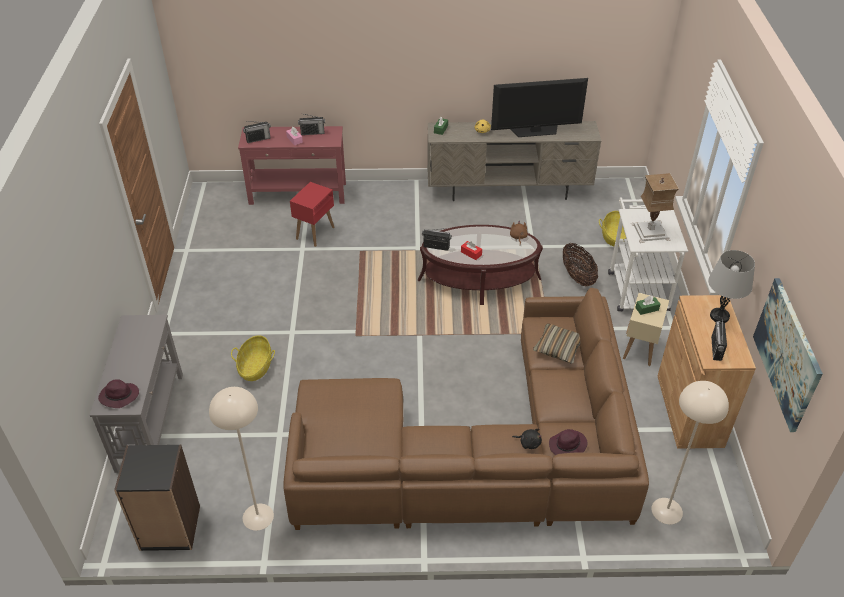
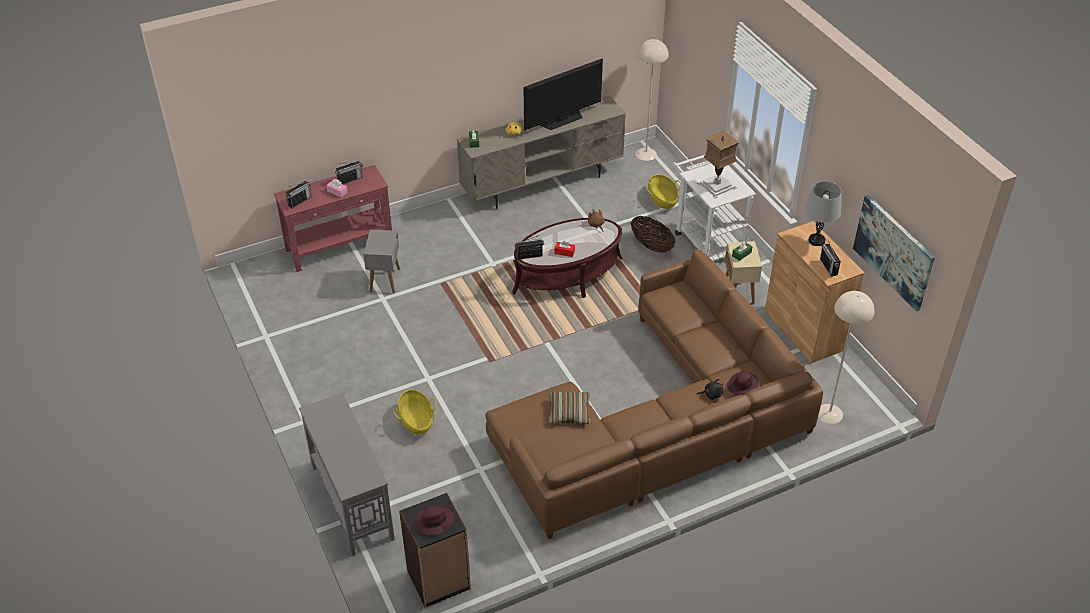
camera: 25 degrees left, 0 degrees up
purple hat [98,379,139,408] -> purple hat moved to [414,505,454,535]
beige floor lamp [209,387,274,531] -> beige floor lamp moved to [636,39,669,161]
red side table [290,182,335,247] -> grey side table [363,229,400,293]
pillow [533,324,580,364] -> pillow moved to [548,391,590,424]

